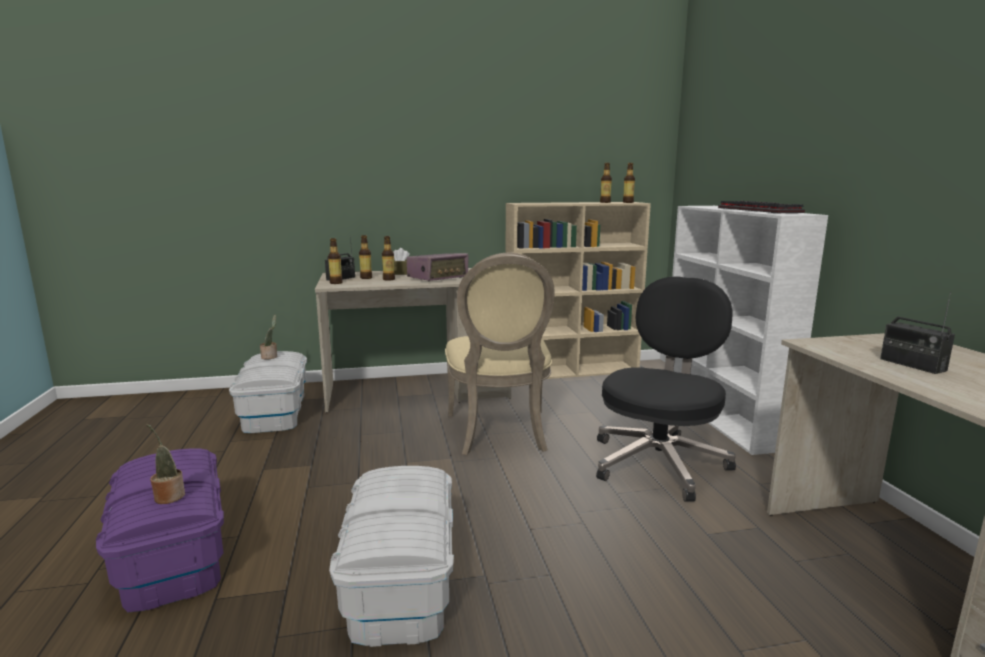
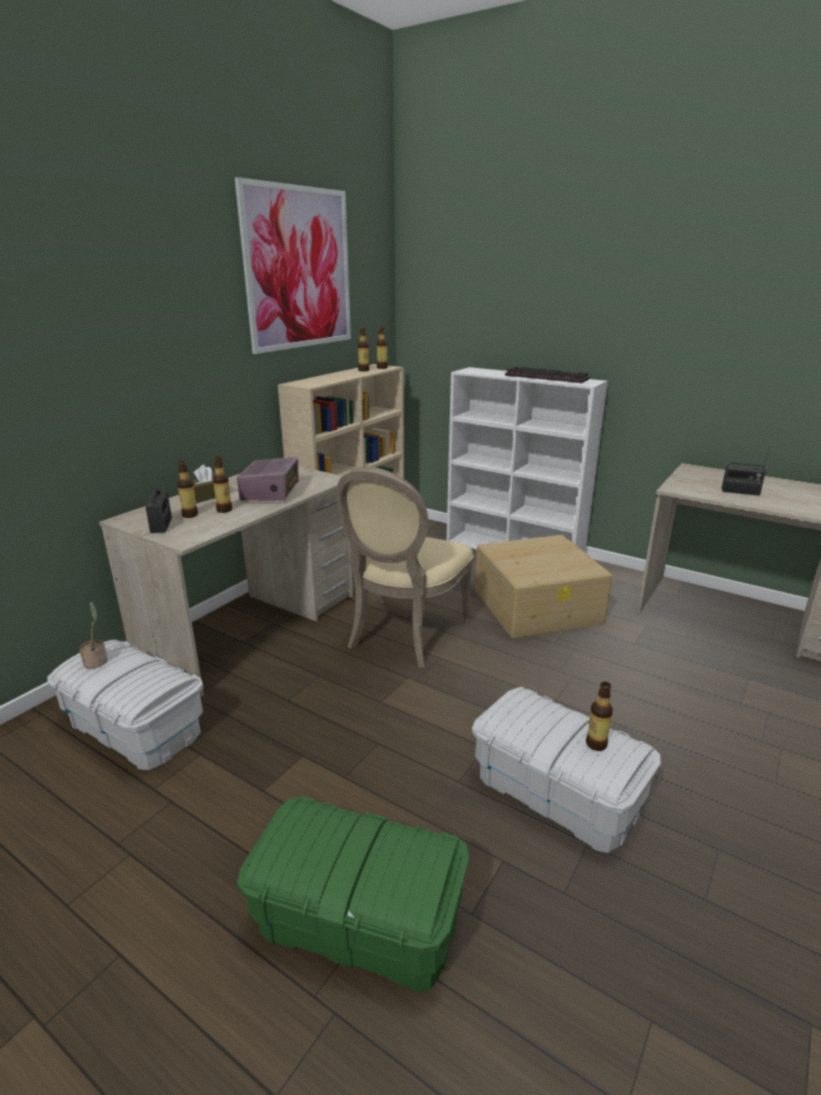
camera: 45 degrees left, 10 degrees up
purple storage box [96,448,224,612] -> green storage box [237,797,469,992]
potted plant [147,424,185,504] -> none
bottle [328,238,343,284] -> bottle moved to [586,682,613,751]
beige chair [445,253,555,455] -> beige chair turned 75 degrees clockwise [336,467,473,668]
black office chair [596,276,736,502] -> beige storage box [475,535,612,638]
none -> picture [235,177,351,354]

